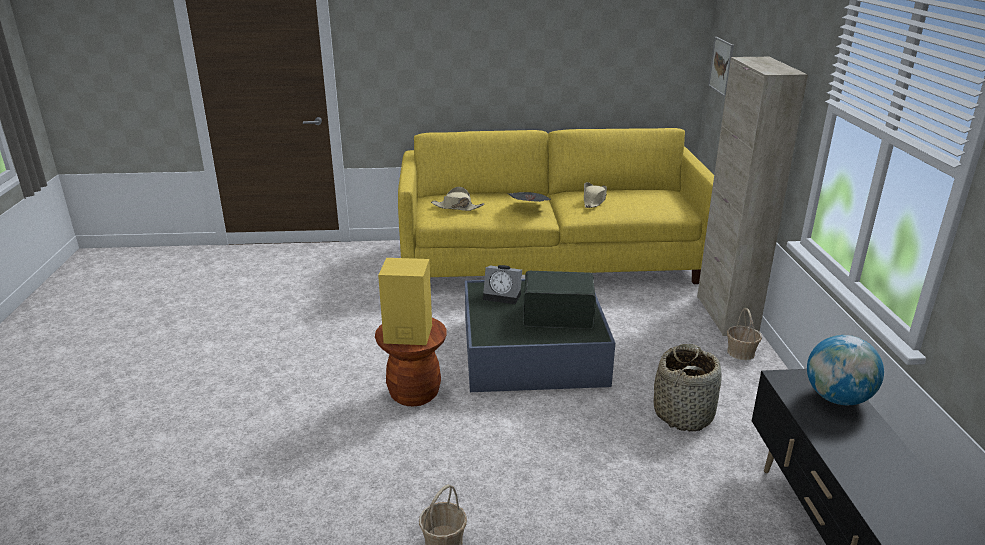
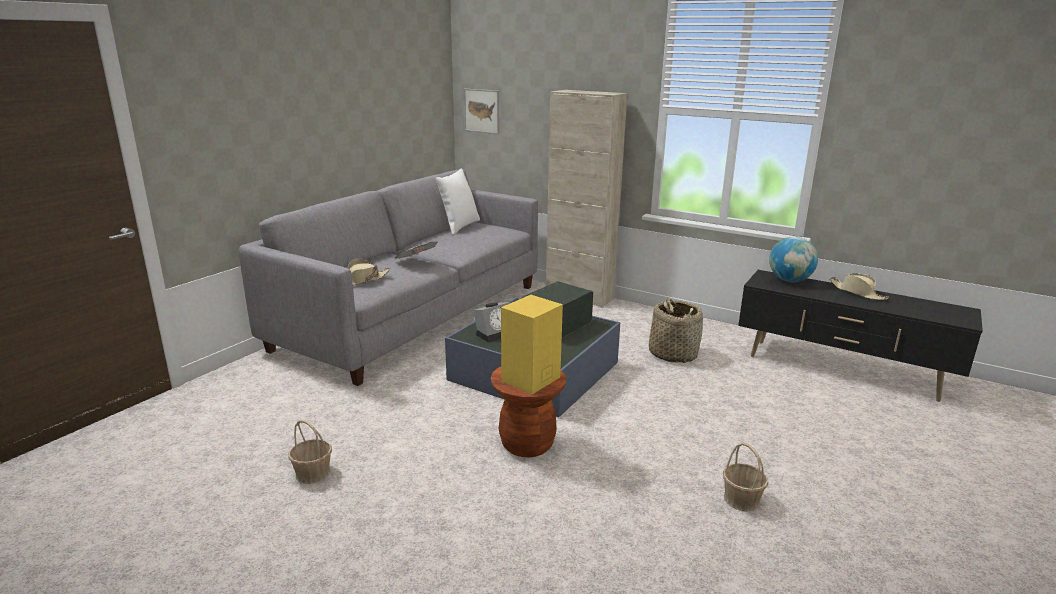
camera: 55 degrees left, 5 degrees down
yellow sofa [398,128,714,284] -> grey sofa [239,170,538,386]
beige hat [584,182,607,208] -> beige hat moved to [830,273,889,300]
basket [727,308,762,360] -> basket moved to [288,419,332,484]
none -> white pillow [436,168,480,235]

